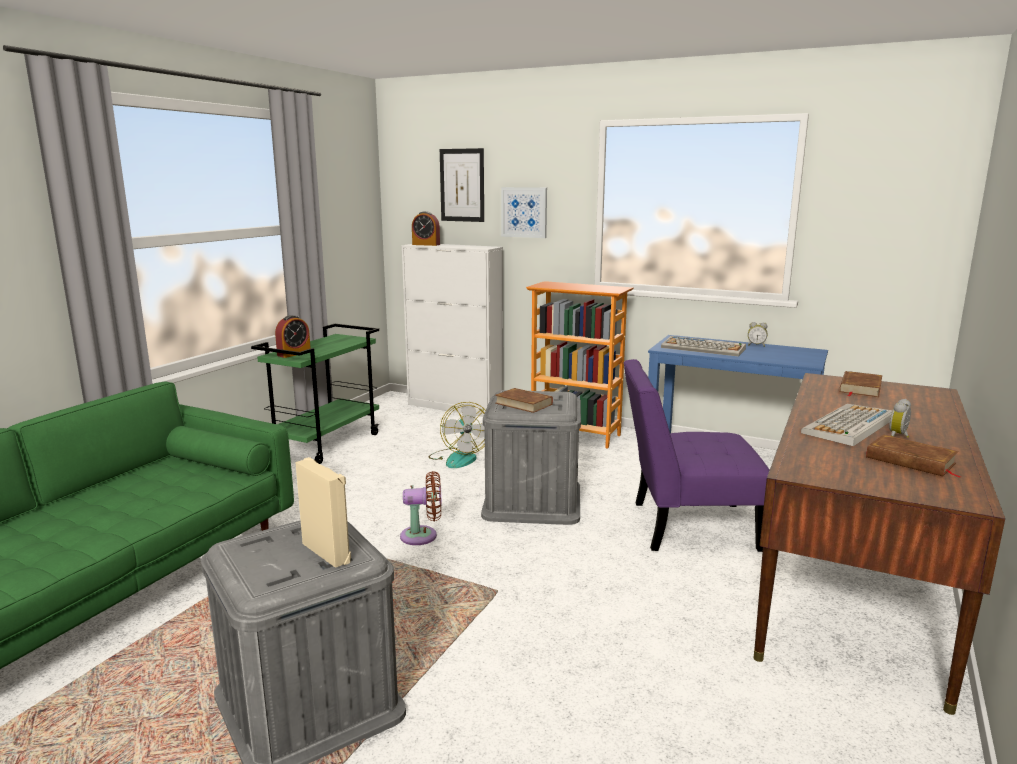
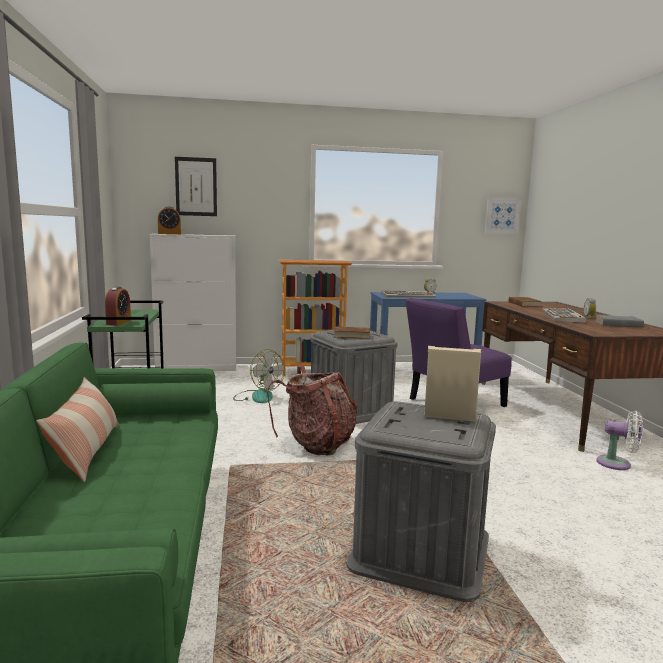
camera: 35 degrees left, 5 degrees down
brown fan [400,471,442,545] -> backpack [267,364,358,455]
picture [501,187,547,238] -> picture moved to [485,198,521,234]
brown book [866,434,961,478] -> grey book [595,315,645,328]
none -> pillow [36,377,119,482]
none -> white fan [596,411,643,470]

